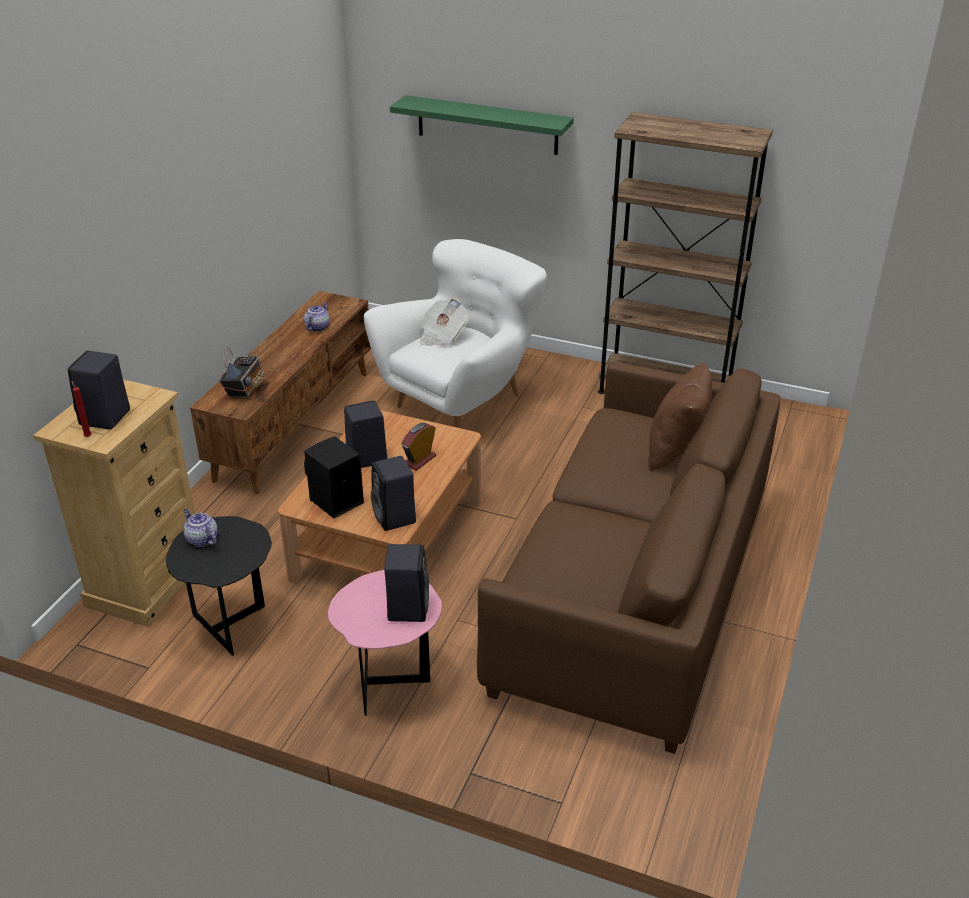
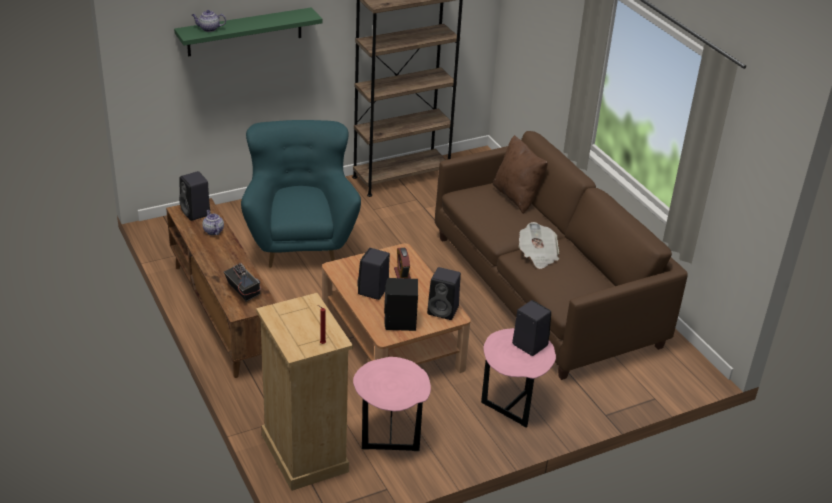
camera: 50 degrees left, 0 degrees up
black speaker [68,351,130,430] -> black speaker moved to [179,171,211,221]
black side table [166,516,272,656] -> pink side table [353,357,431,451]
teapot [183,509,217,547] -> teapot moved to [192,10,226,32]
white armchair [364,239,547,428] -> turquoise armchair [241,120,361,268]
newspaper [420,298,470,346] -> newspaper moved to [519,222,559,269]

